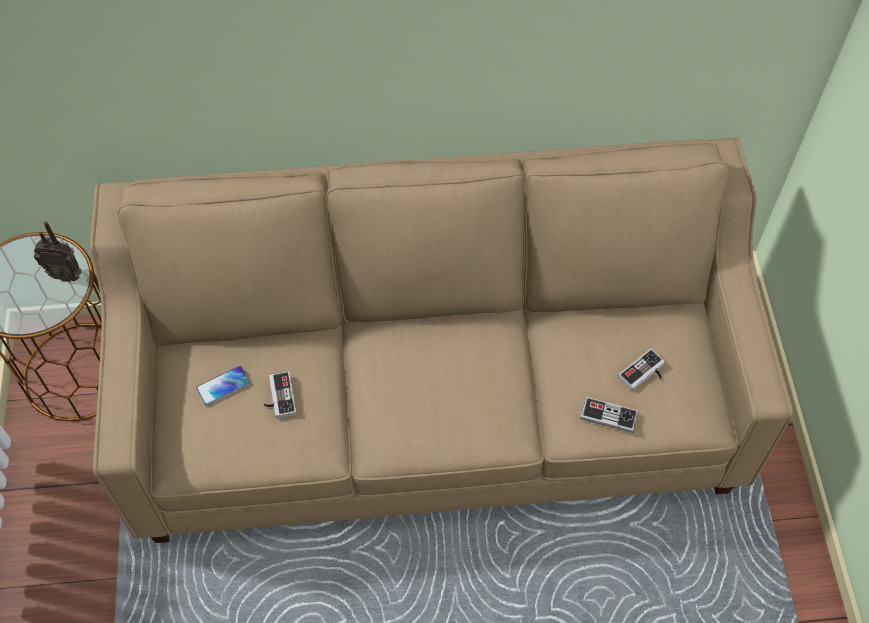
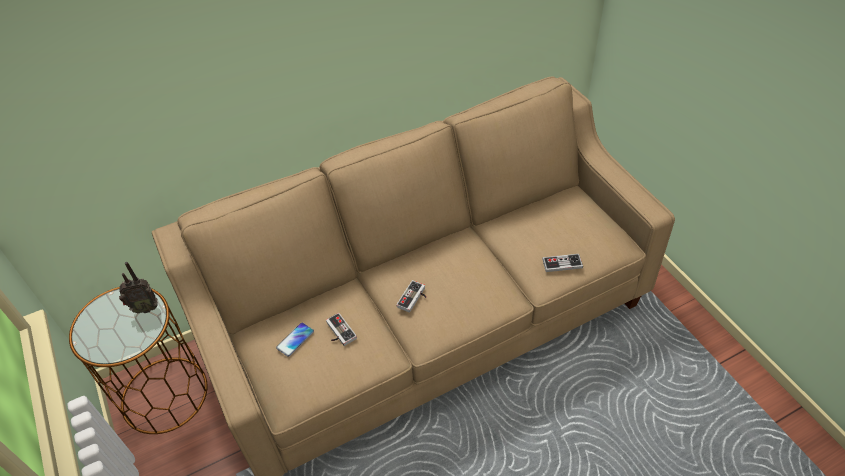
camera: 20 degrees left, 10 degrees down
game controller [618,349,665,391] -> game controller moved to [396,280,426,313]

